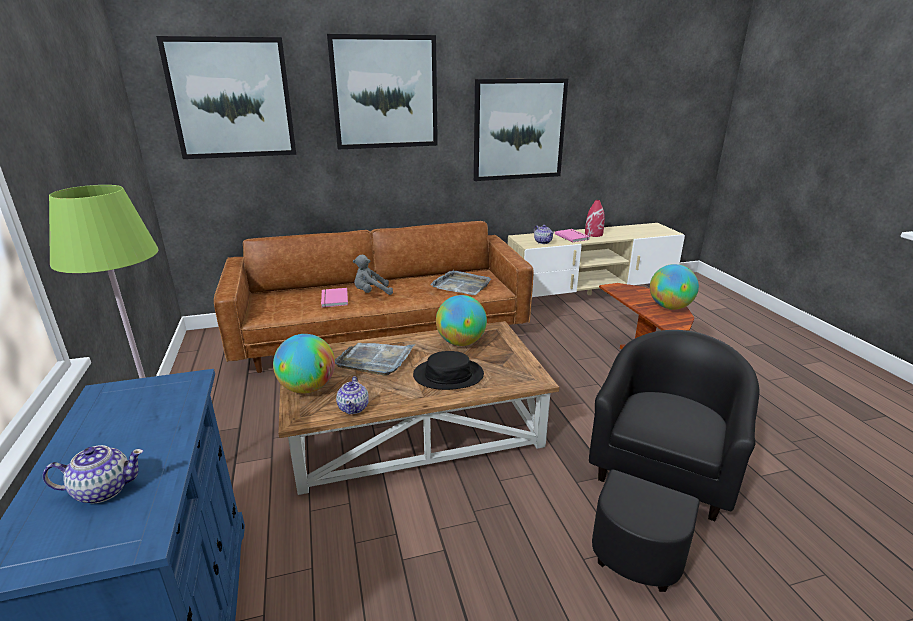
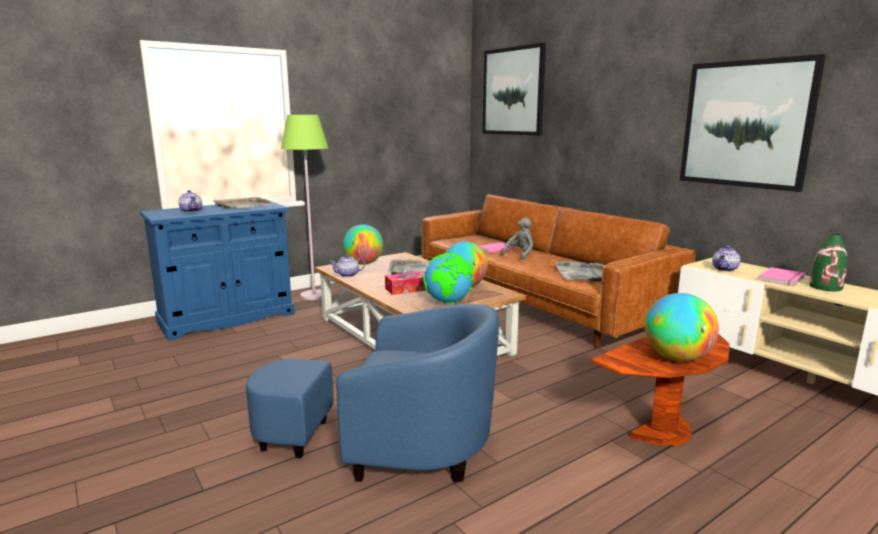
camera: 70 degrees right, 10 degrees down
picture [327,34,438,150] -> none
grey plush toy [353,255,393,295] -> grey plush toy turned 75 degrees clockwise [502,218,533,260]
black hat [413,351,484,390] -> tissue box [385,271,426,295]
red vase [585,200,605,237] -> green vase [809,234,847,291]
black armchair [589,330,759,592] -> blue armchair [246,304,499,483]
none -> grey tray [213,197,274,209]
none -> globe [423,253,474,304]

